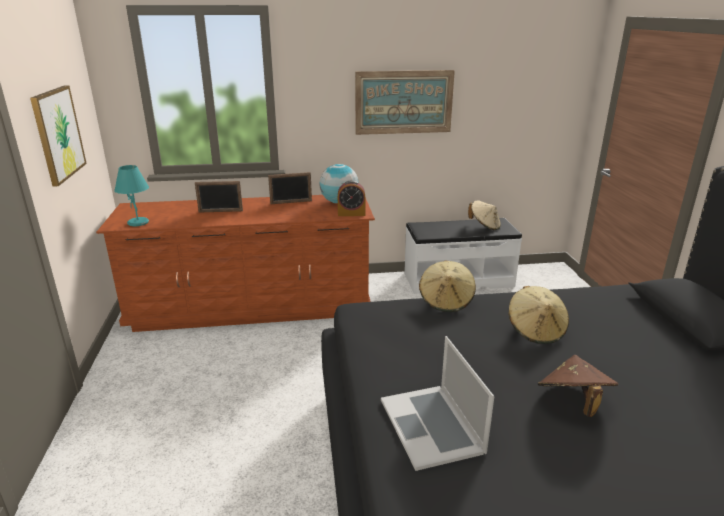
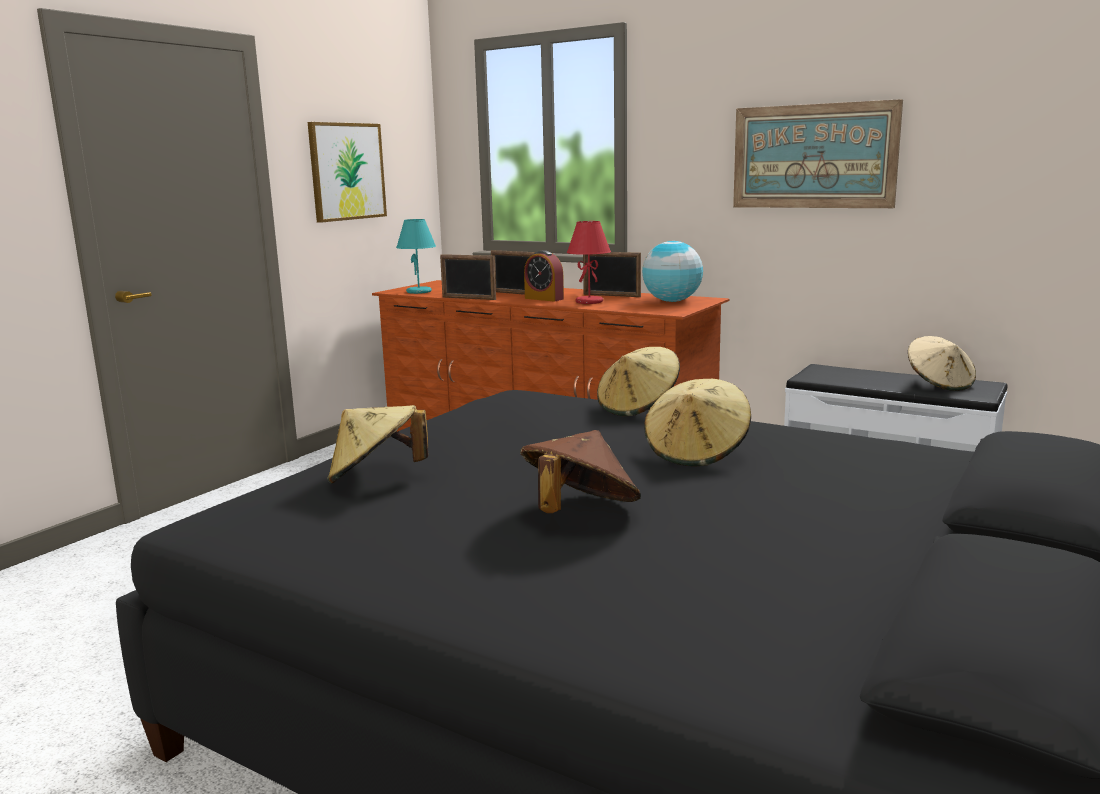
camera: 40 degrees right, 10 degrees down
alarm clock [338,180,365,216] -> alarm clock moved to [524,250,564,301]
laptop [381,336,494,471] -> beige hat [327,405,428,484]
none -> picture frame [440,254,496,300]
none -> red table lamp [567,221,611,304]

